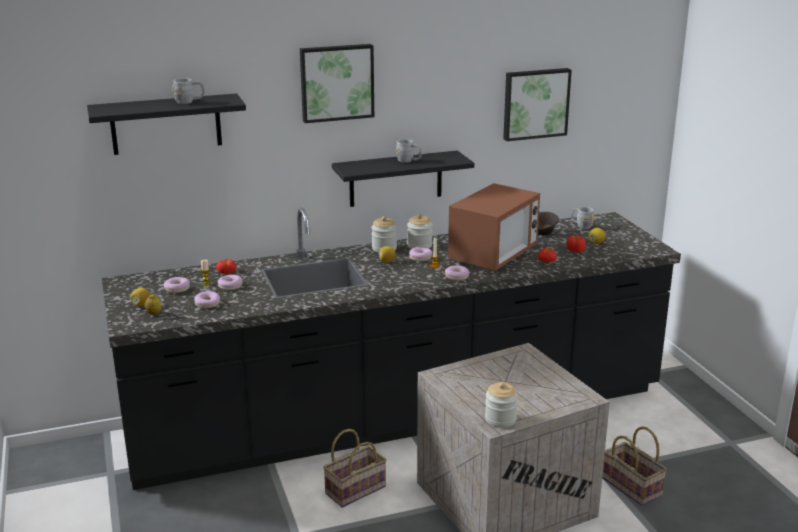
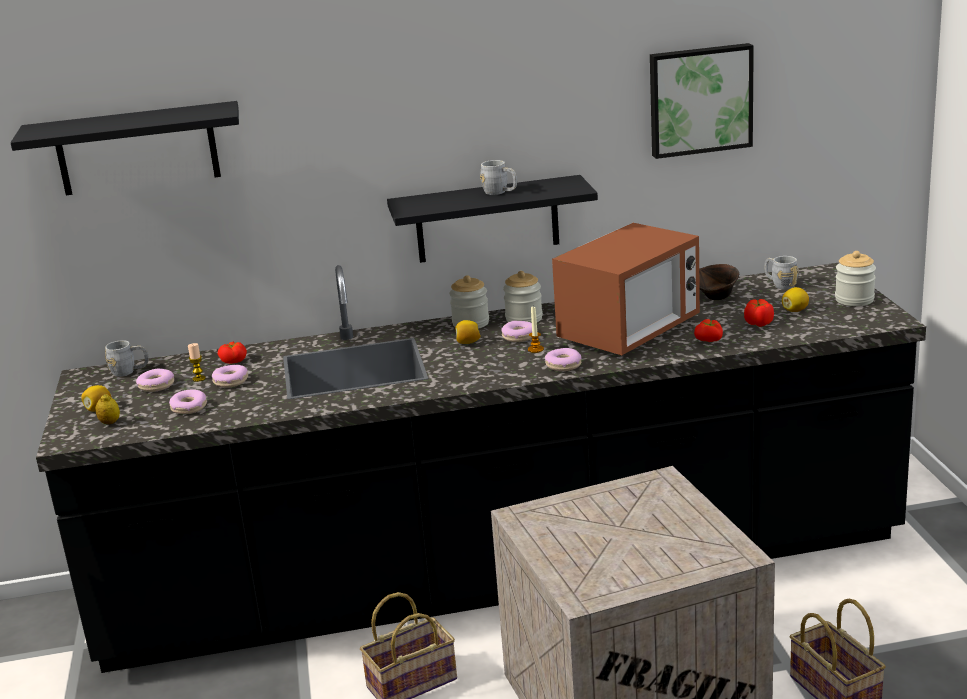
camera: 10 degrees right, 0 degrees up
grey mug [172,78,204,104] -> grey mug moved to [105,340,149,377]
picture [300,44,374,123] -> none
jar [485,382,518,428] -> jar moved to [835,251,876,306]

